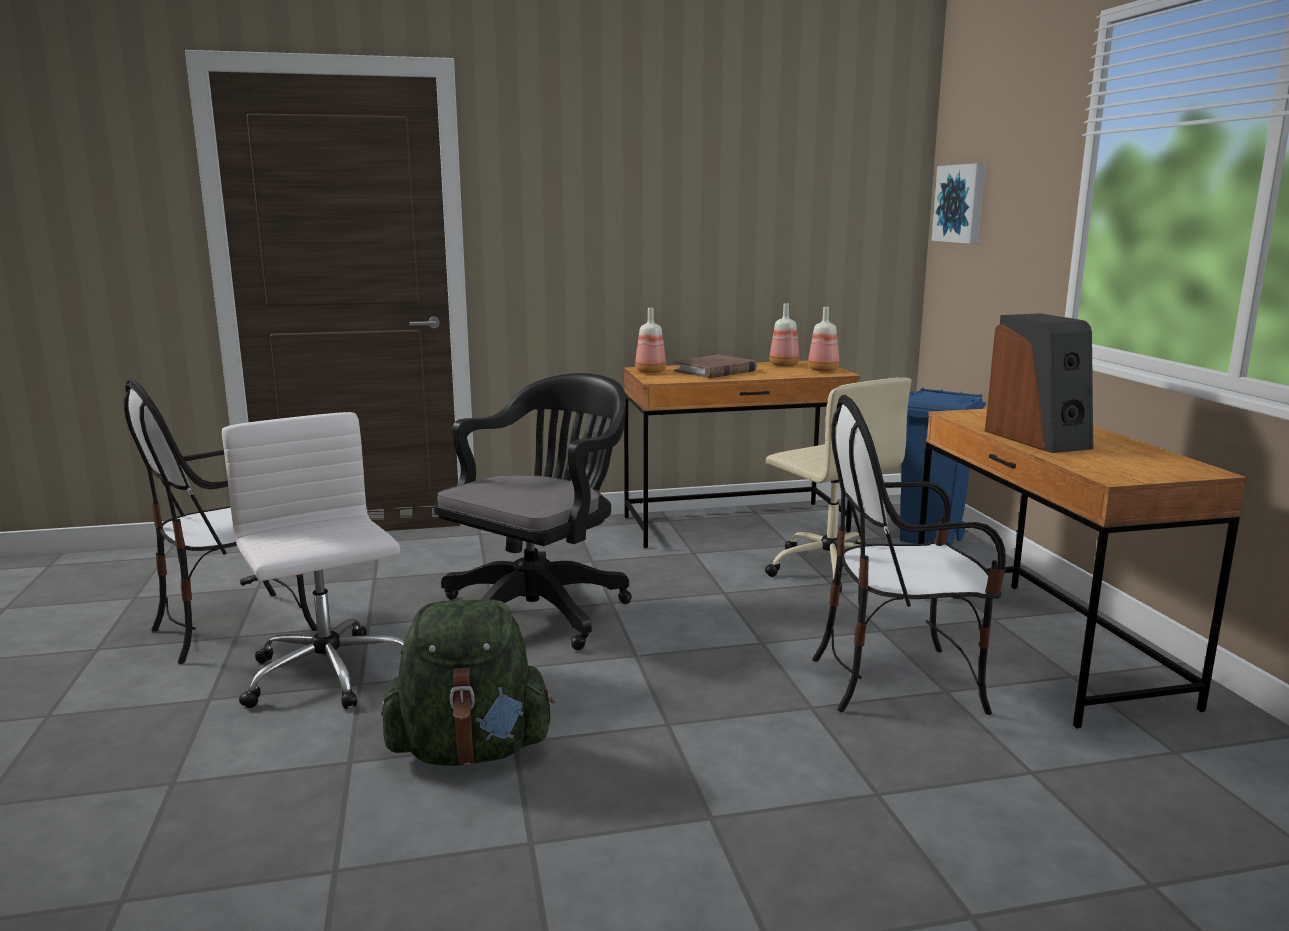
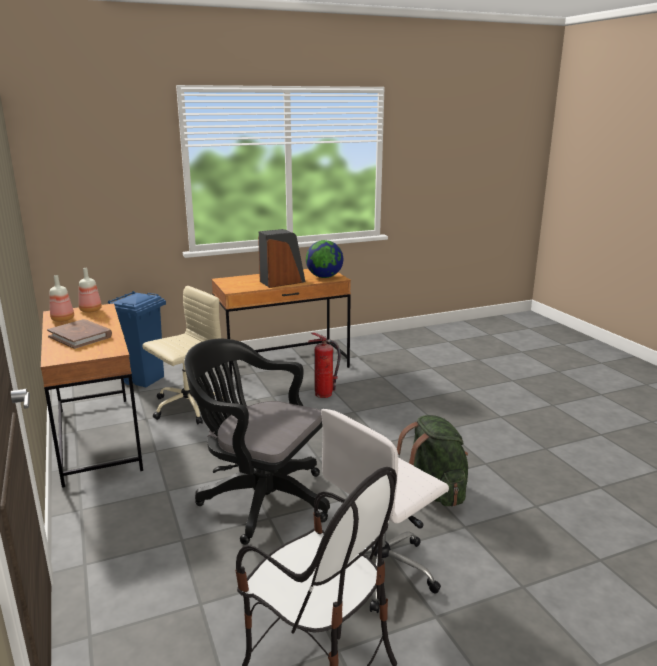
camera: 100 degrees left, 5 degrees up
bottle [635,308,666,373] -> none
chair [812,395,1006,715] -> fire extinguisher [308,333,341,398]
picture [932,163,986,244] -> none
none -> globe [306,240,343,278]

